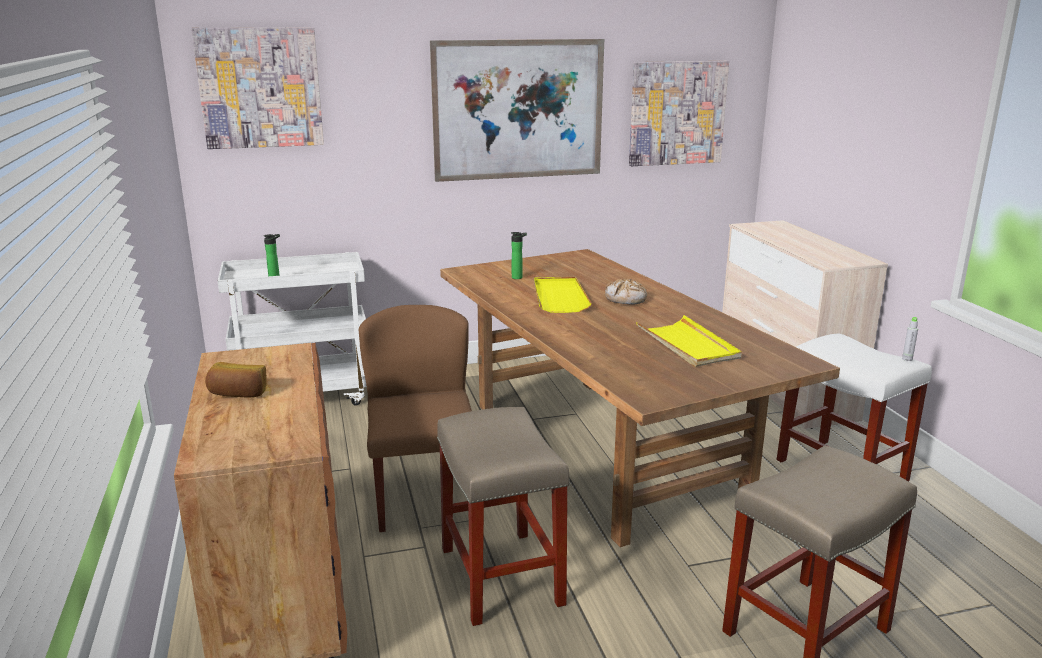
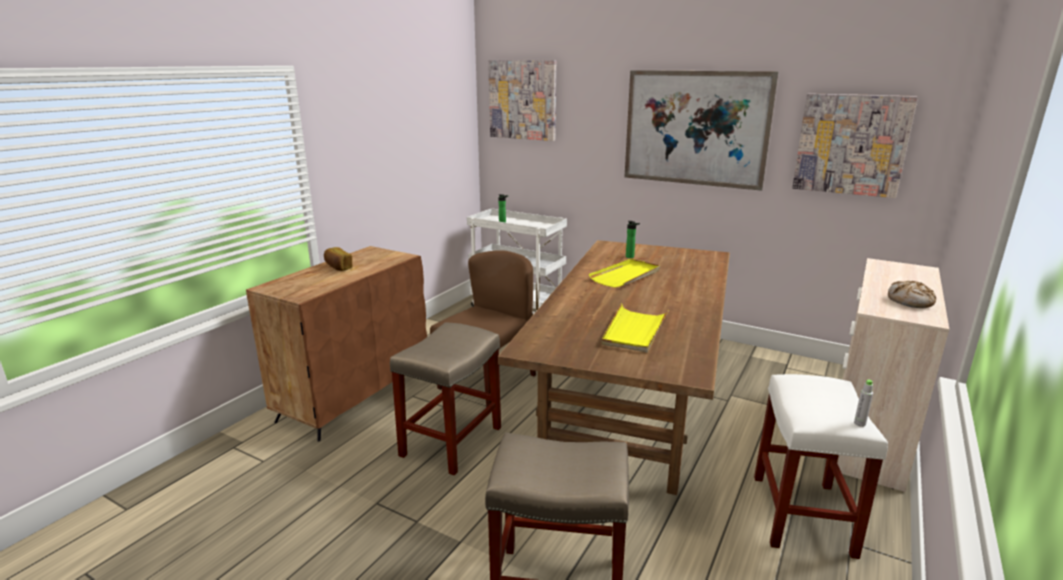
camera: 45 degrees right, 0 degrees up
bread [605,279,647,305] -> bread moved to [888,281,936,308]

